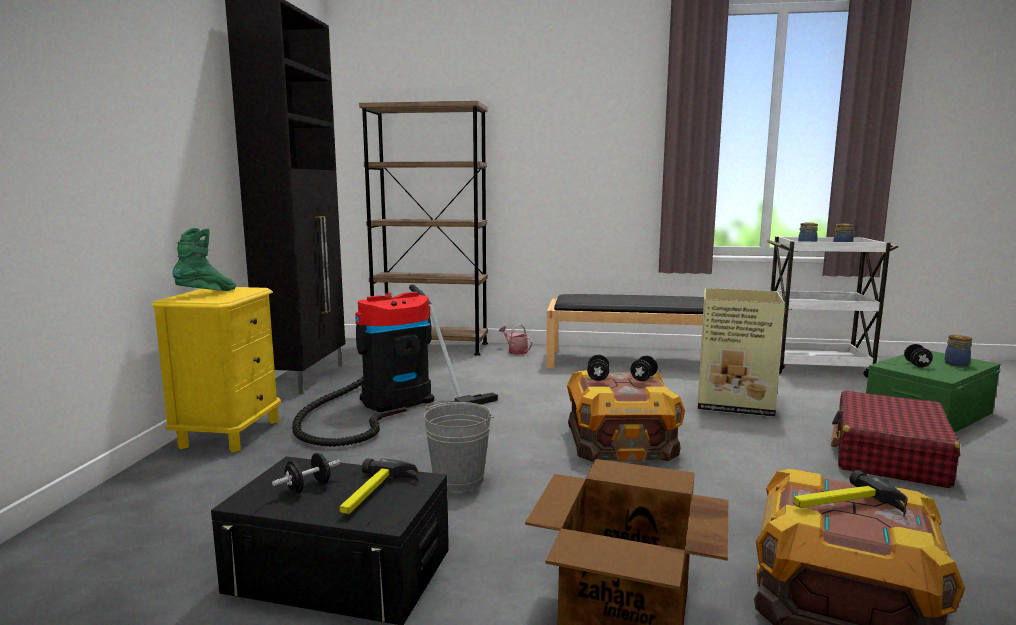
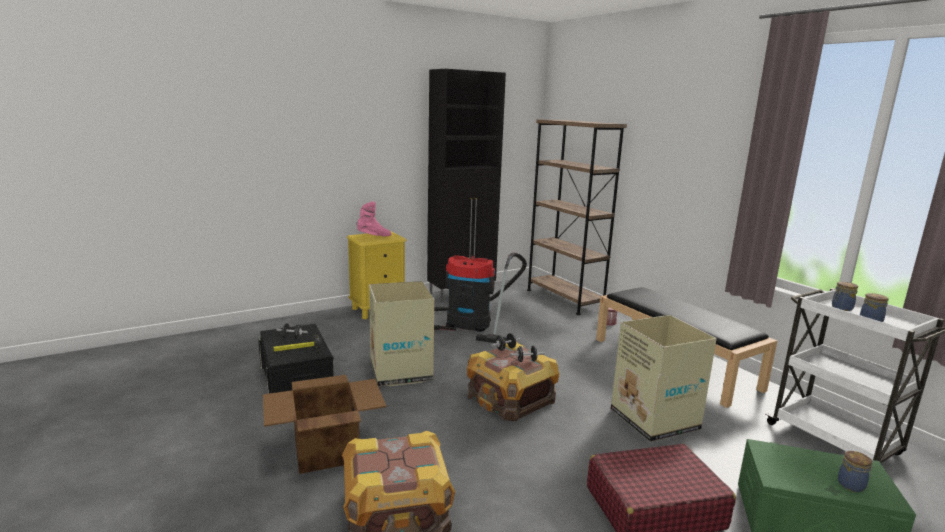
camera: 50 degrees right, 5 degrees up
green boot [173,228,236,291] -> pink boot [356,202,391,236]
grey bucket [424,402,494,491] -> cardboard box [369,281,434,386]
hammer [793,470,907,516] -> none
black dumbbell [904,344,933,367] -> none

